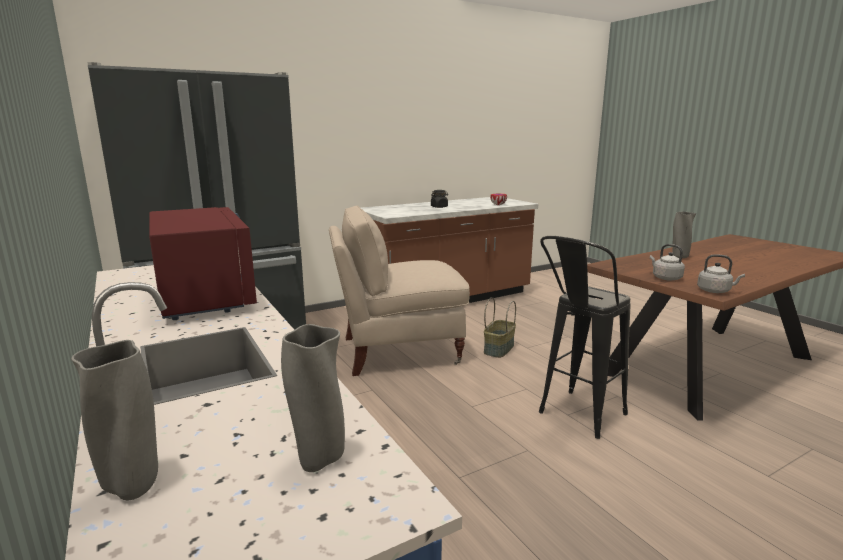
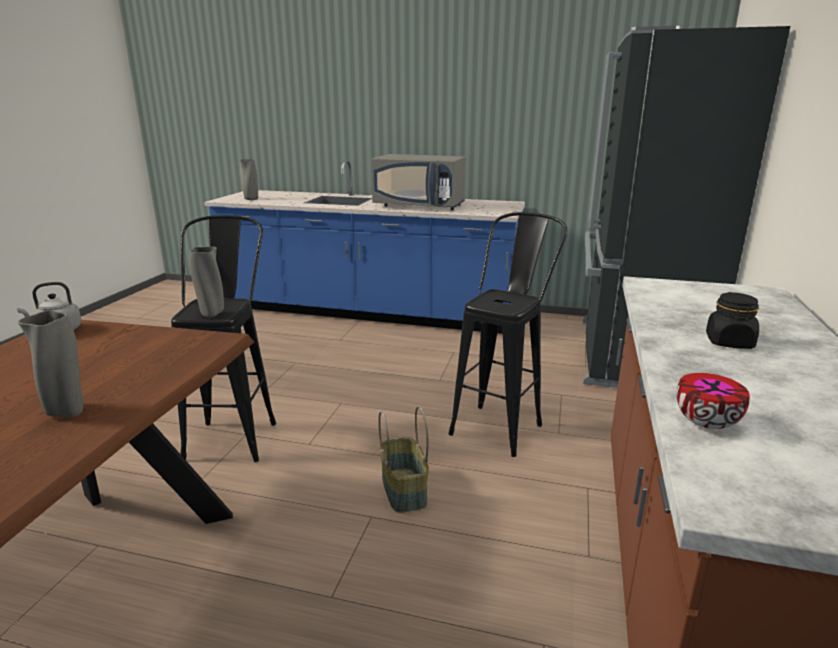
camera: 135 degrees right, 5 degrees up
grey vase [71,340,158,500] -> grey vase moved to [189,246,224,317]
red microwave [149,207,257,320] -> grey microwave [371,154,466,210]
beige chair [329,205,470,376] -> black stool [448,212,568,457]
grey kettle [650,244,685,281] -> none

